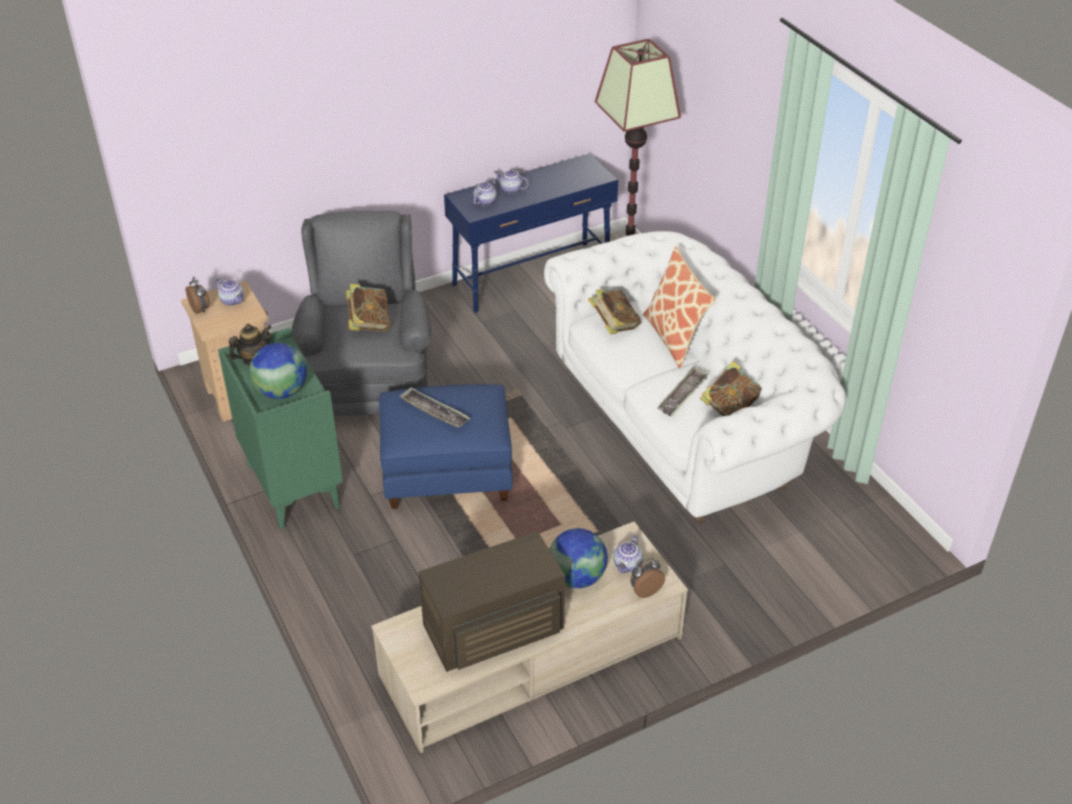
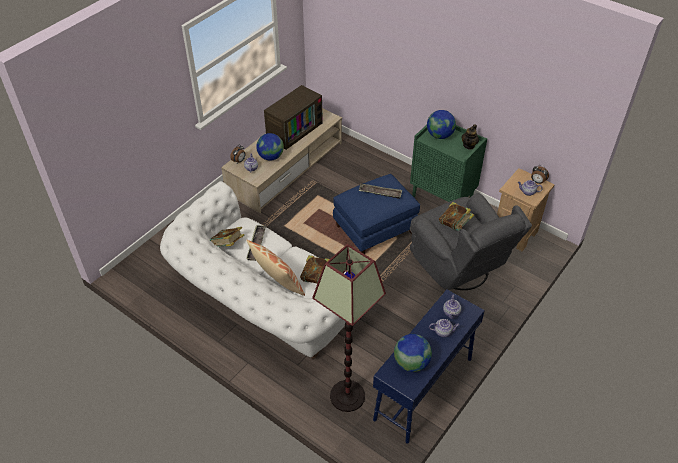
camera: 155 degrees right, 5 degrees up
none -> globe [394,334,432,372]

